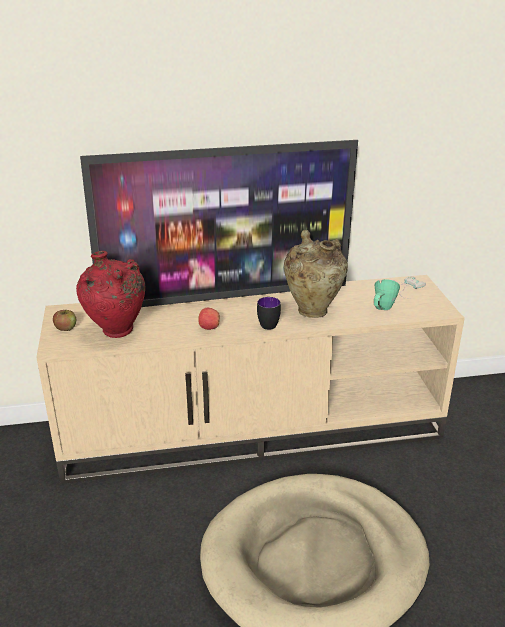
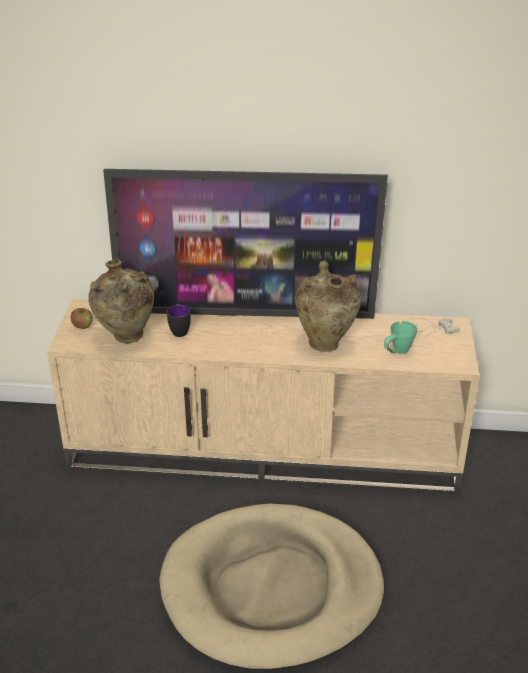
camera: 15 degrees right, 5 degrees up
red vase [76,251,145,338] -> beige vase [88,259,154,343]
apple [198,308,220,330] -> none
mug [257,297,281,330] -> mug moved to [167,305,191,337]

